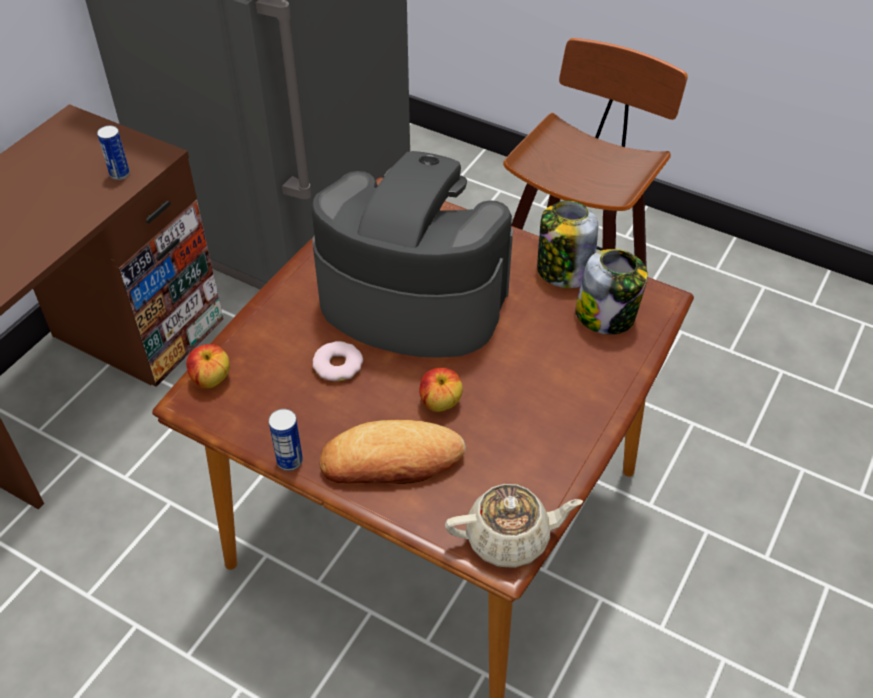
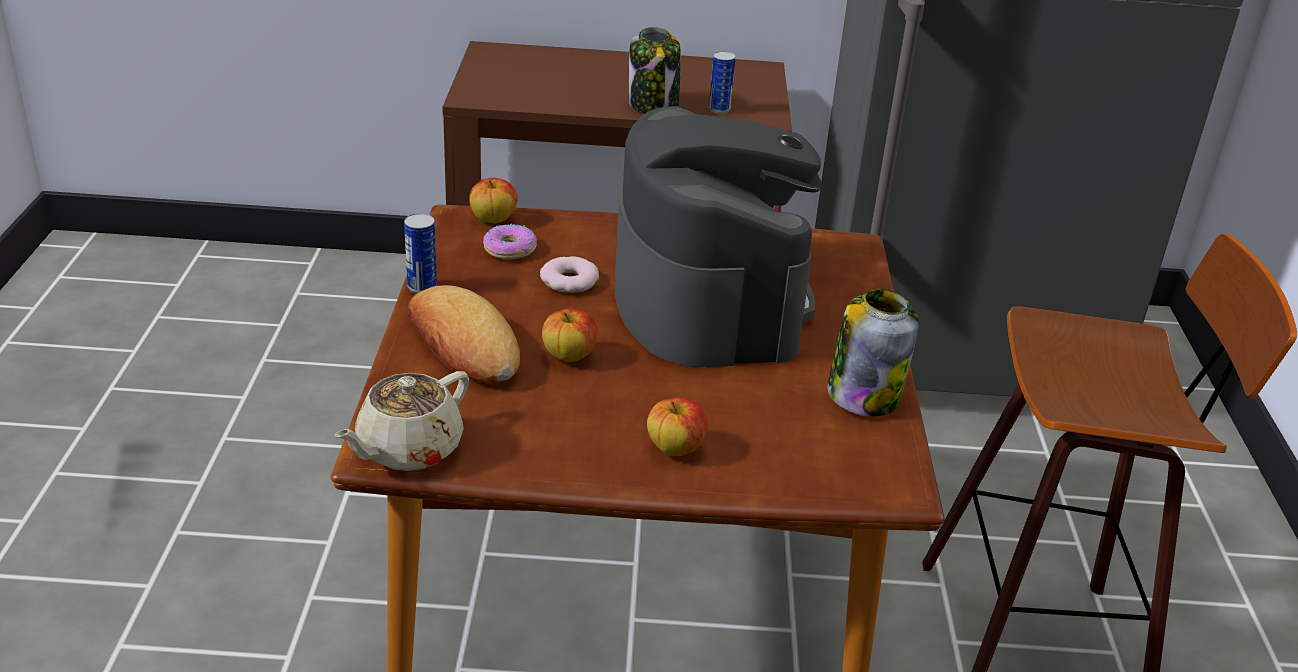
camera: 60 degrees right, 15 degrees down
beige teapot [445,484,583,568] -> beige teapot turned 75 degrees clockwise [334,371,469,471]
jar [575,249,648,335] -> jar moved to [629,27,681,114]
none -> donut [483,223,537,260]
none -> apple [647,397,708,456]

